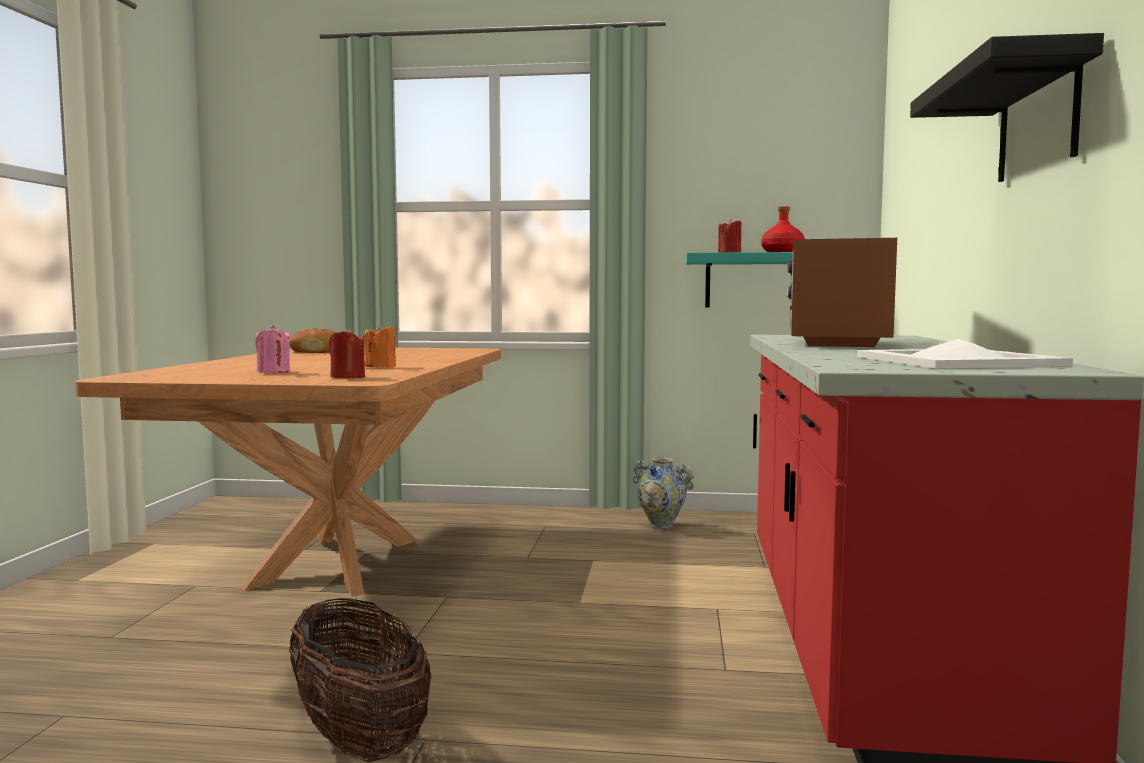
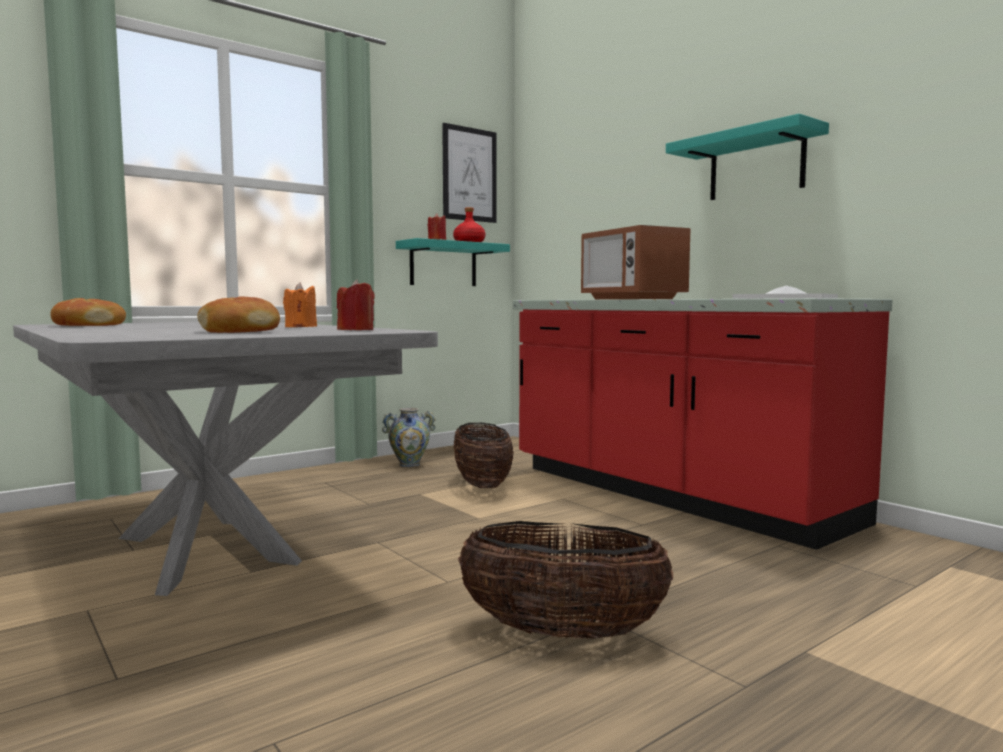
camera: 45 degrees left, 0 degrees up
brown dining table [75,347,501,597] -> grey dining table [13,322,438,596]
pink candle [255,325,290,373] -> bread [197,296,280,333]
black shelf [910,33,1104,182] -> turquoise shelf [666,114,829,200]
none -> picture [442,123,497,223]
none -> basket [454,423,514,489]

